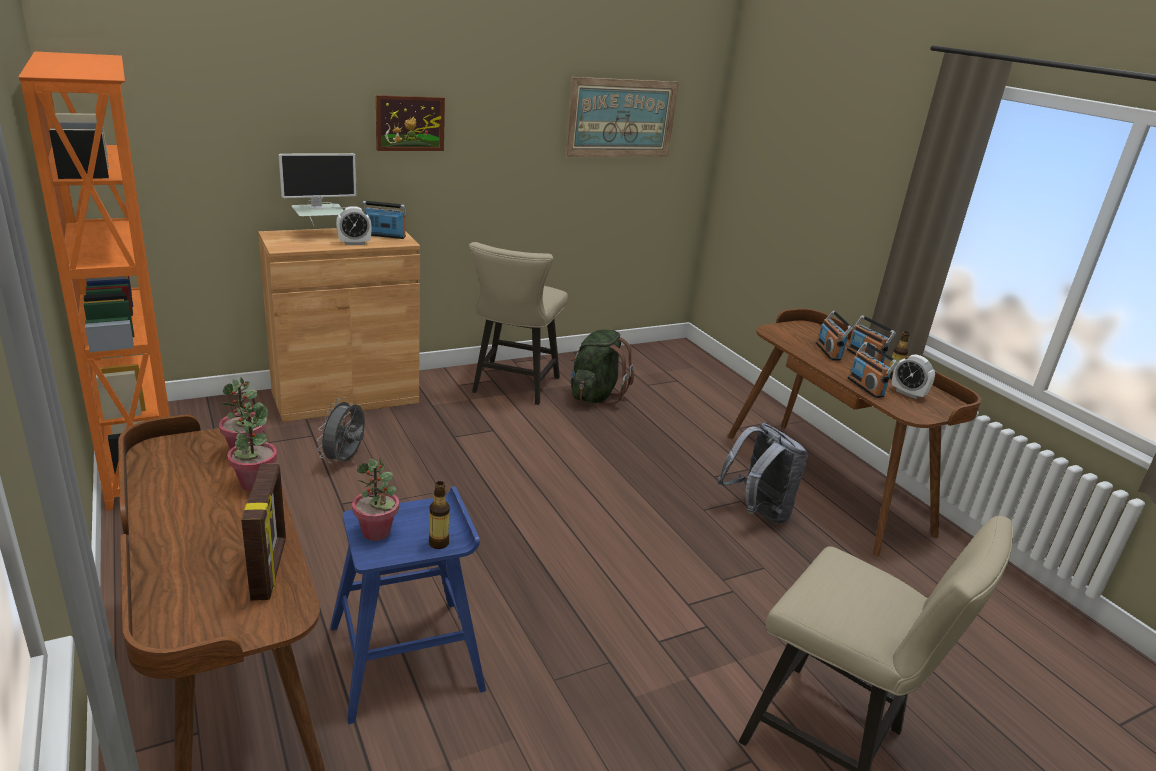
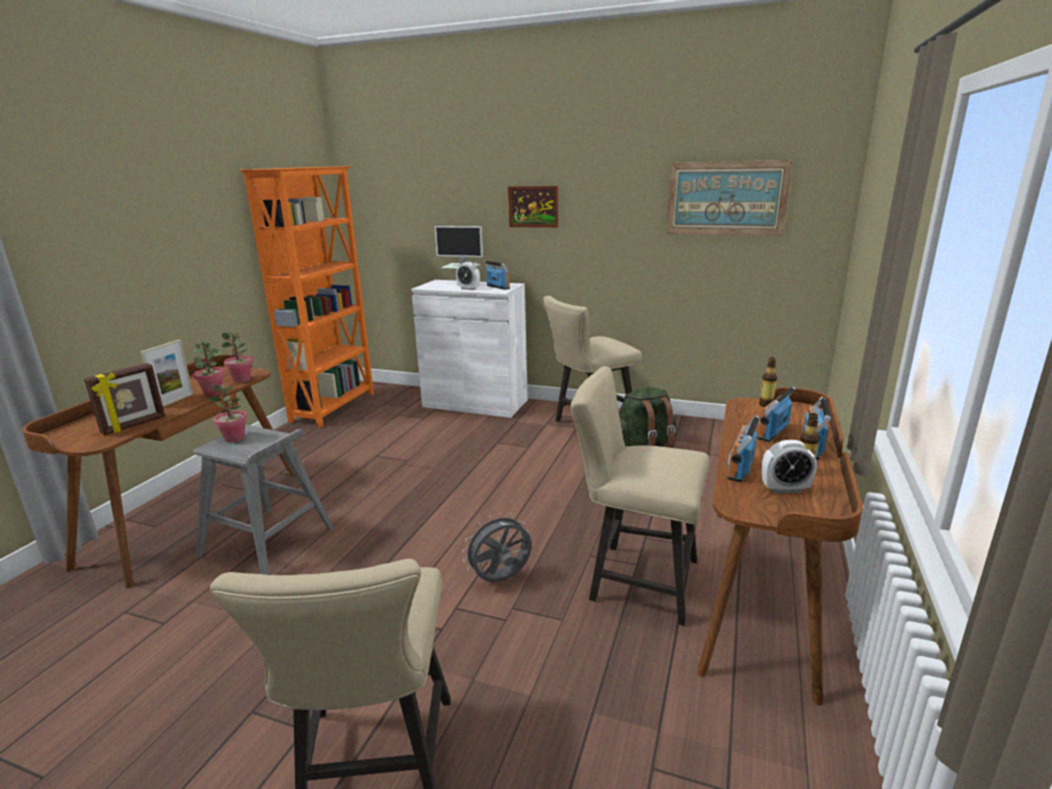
camera: 50 degrees right, 5 degrees down
brown cabinet [258,228,420,422] -> white cabinet [411,280,528,418]
grey fan [317,397,365,464] -> grey fan moved to [462,513,532,582]
blue stool [330,486,486,724] -> grey stool [193,425,334,575]
bottle [429,481,450,549] -> bottle moved to [759,357,777,407]
grey backpack [718,423,808,524] -> beige chair [571,366,710,626]
alarm clock [892,355,935,399] -> alarm clock turned 90 degrees counterclockwise [762,440,817,493]
none -> picture frame [140,340,194,407]

